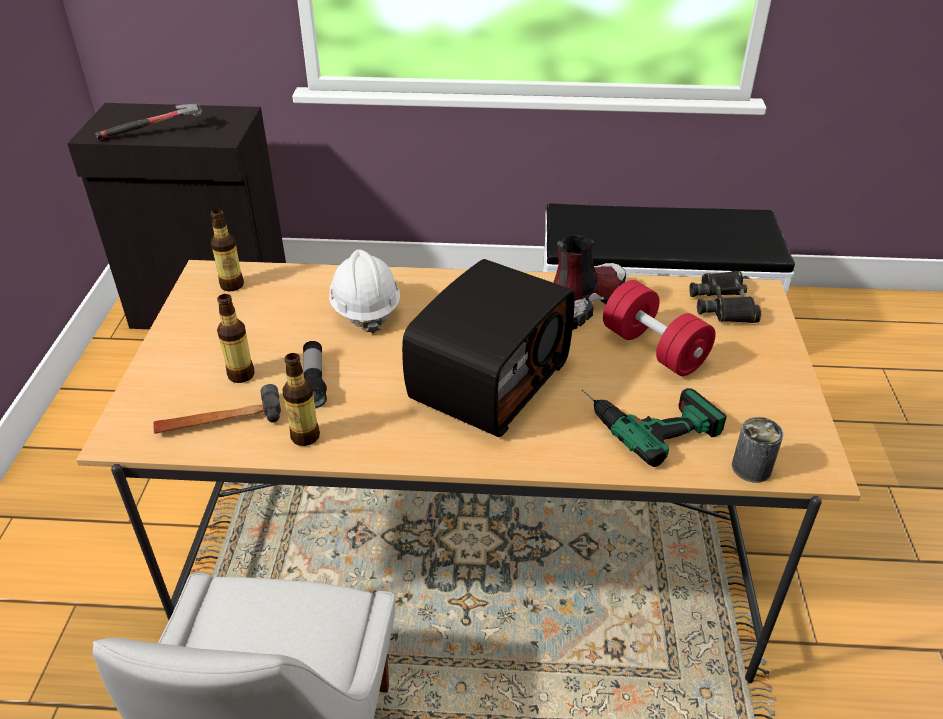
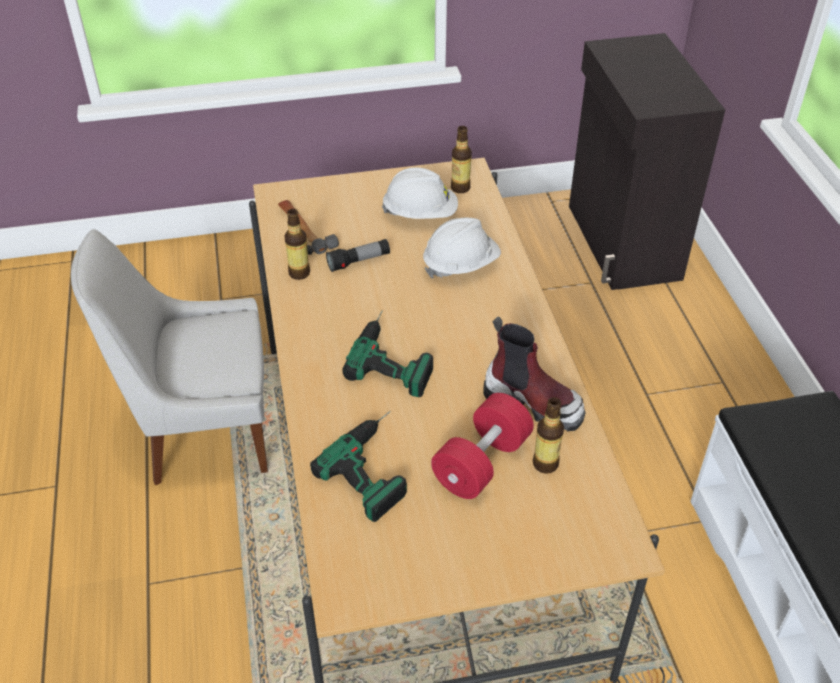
camera: 75 degrees right, 5 degrees up
hammer [95,104,202,140] -> none
bottle [217,294,254,383] -> bottle moved to [533,397,564,474]
radio [402,259,575,437] -> power drill [342,311,433,397]
black binoculars [689,271,761,323] -> none
can [732,417,784,483] -> none
none -> white hard hat [382,167,458,219]

